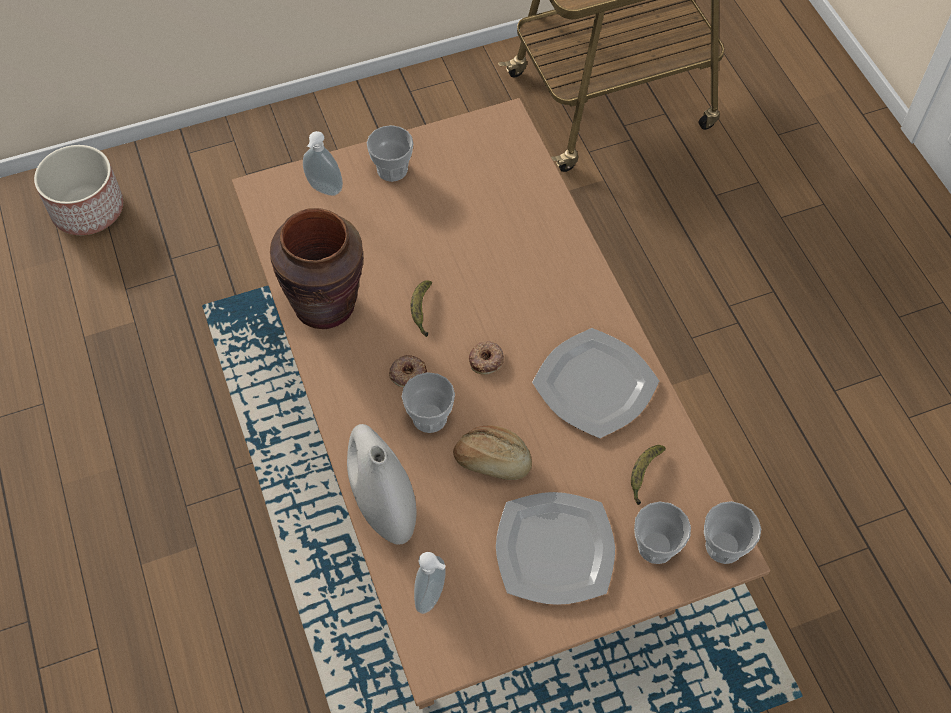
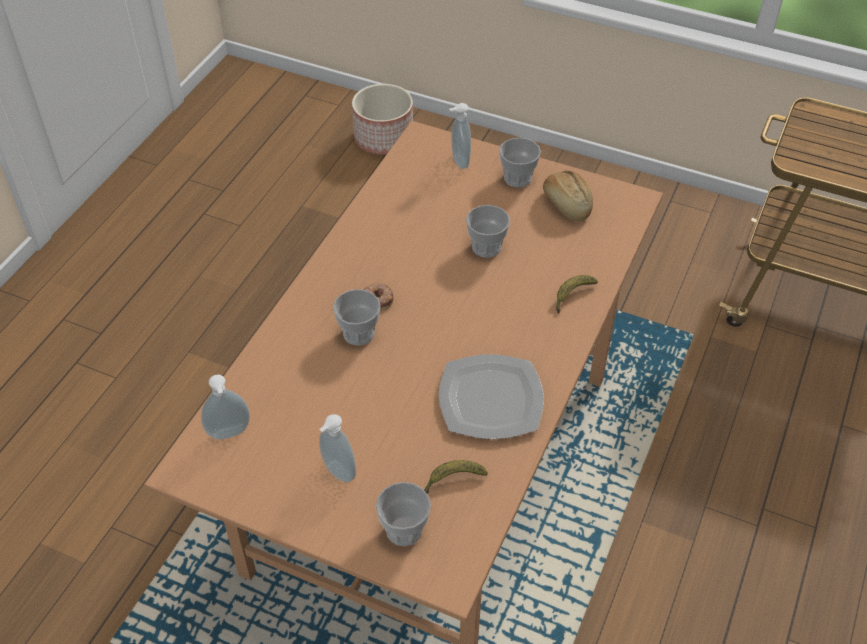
camera: 45 degrees right, 10 degrees down
brown vase [270,208,364,329] -> none
white vase [347,424,416,545] -> none
banana [411,280,432,337] -> banana moved to [556,275,598,314]
bread [453,425,532,480] -> bread moved to [543,170,593,222]
donut [469,341,504,375] -> none
plate [496,492,615,605] -> soap dispenser [319,414,356,483]
cup [704,501,761,564] -> cup moved to [466,205,510,258]

